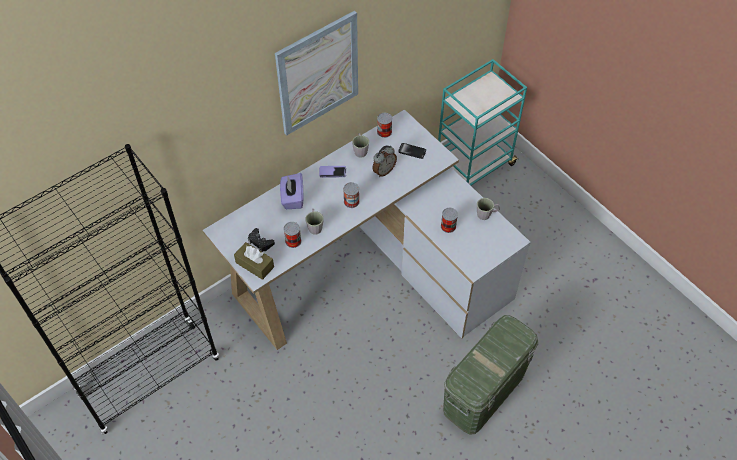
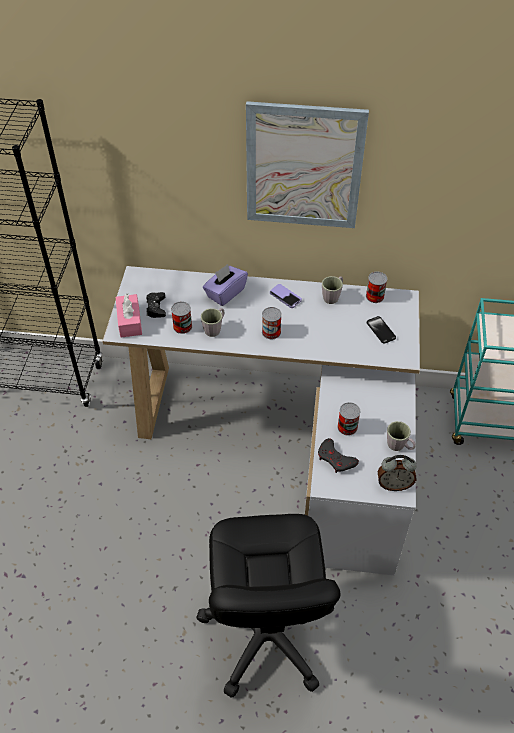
camera: 45 degrees right, 5 degrees down
brown tissue box [234,242,274,280] -> pink tissue box [116,294,142,338]
alarm clock [373,145,397,177] -> alarm clock moved to [378,455,417,491]
green storage box [443,315,539,435] -> black office chair [196,514,340,698]
none -> grey game controller [318,438,359,473]

